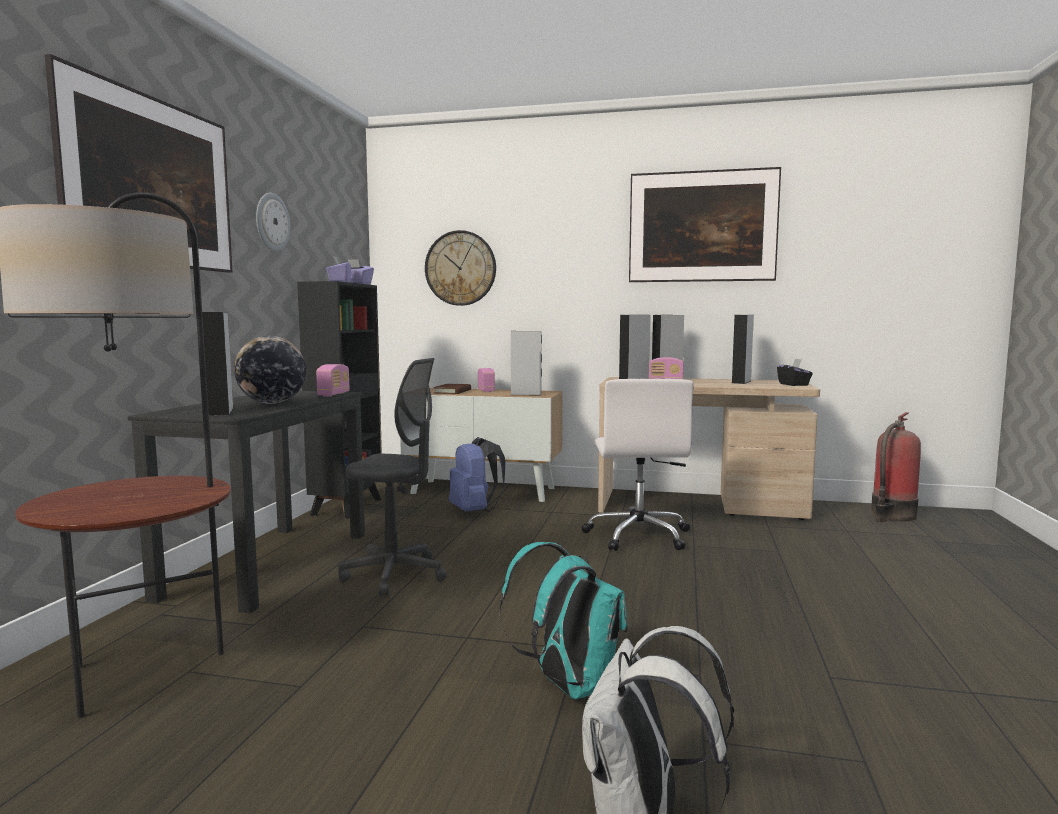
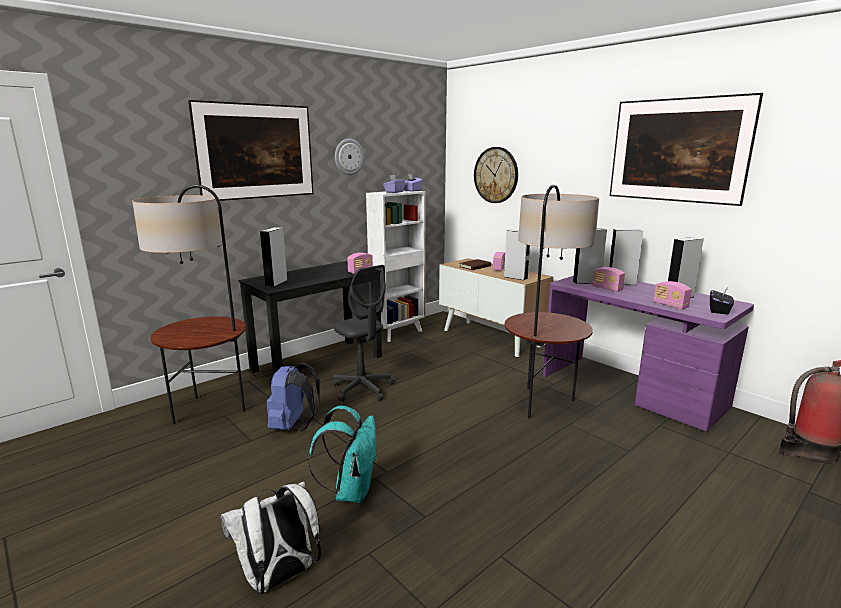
camera: 35 degrees right, 10 degrees up
globe [234,336,306,404] -> none
black bookcase [297,281,382,519] -> white bookcase [366,190,426,342]
blue backpack [449,437,506,512] -> blue backpack moved to [266,363,320,432]
white office chair [581,379,693,551] -> floor lamp [504,184,599,418]
beige desk [598,377,820,520] -> purple desk [543,276,754,431]
none -> radio [653,281,692,309]

